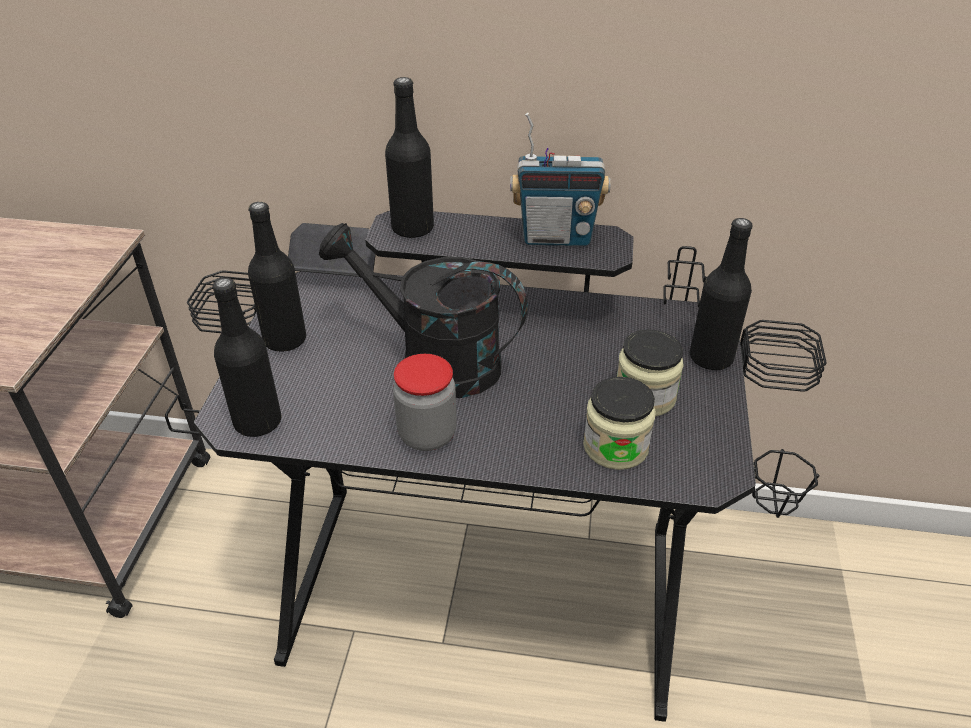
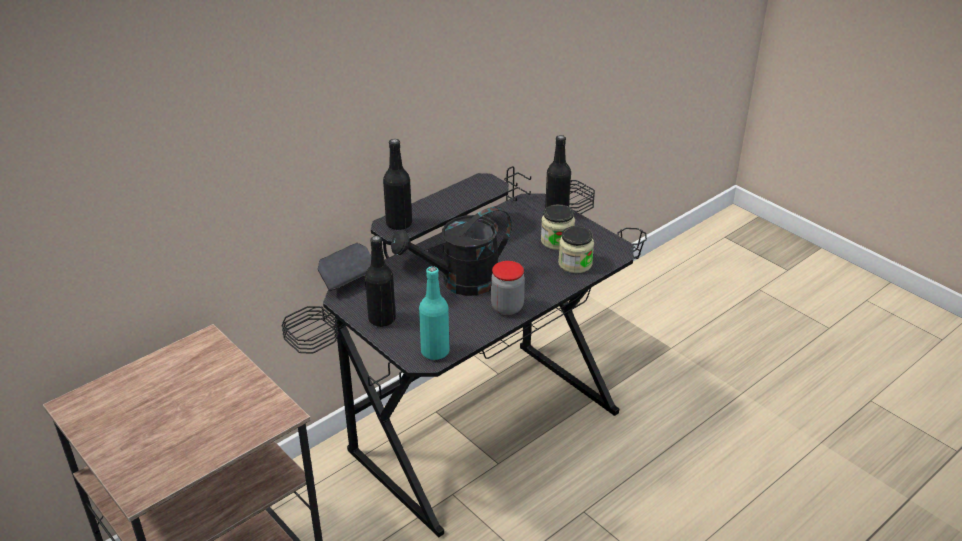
camera: 50 degrees left, 5 degrees down
black bottle [212,278,281,437] -> turquoise bottle [419,266,450,360]
radio [510,113,611,246] -> none

